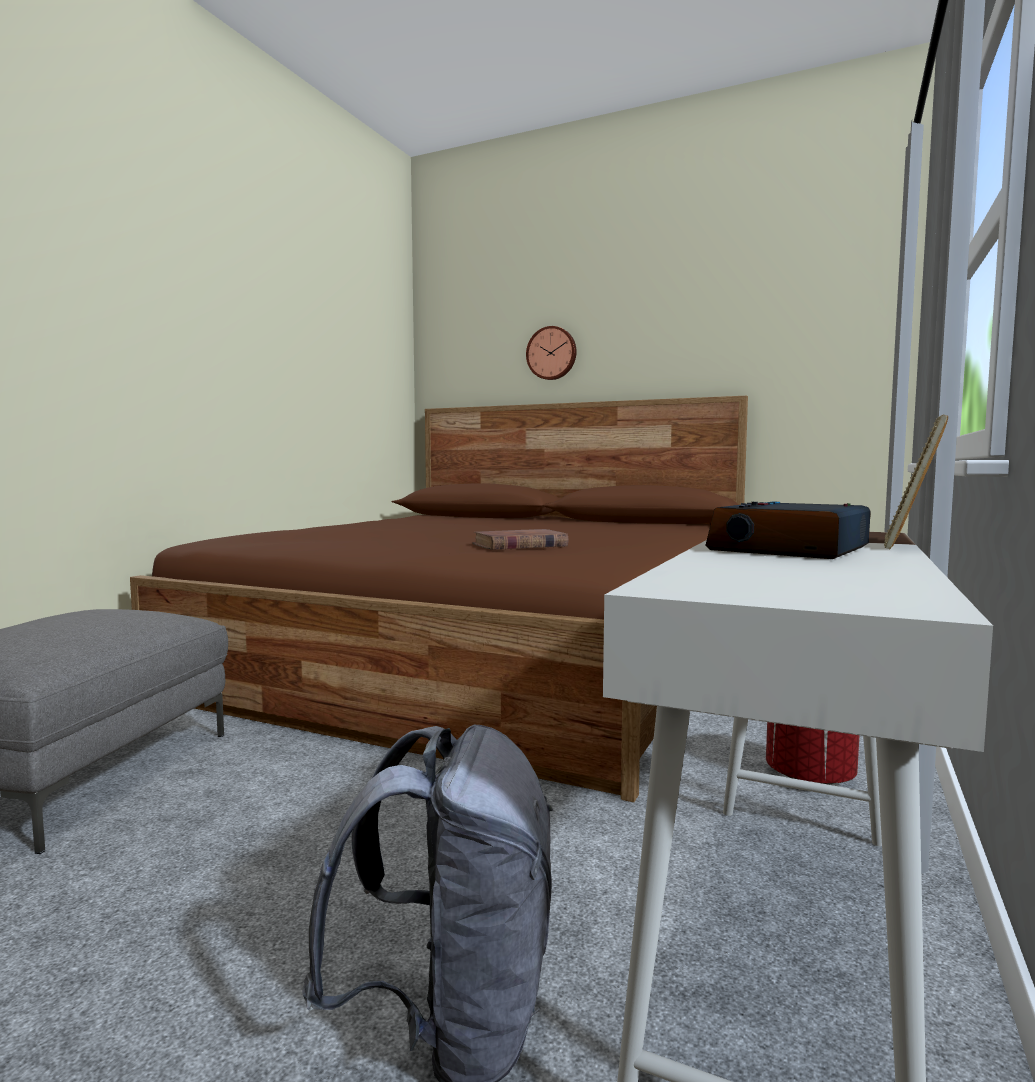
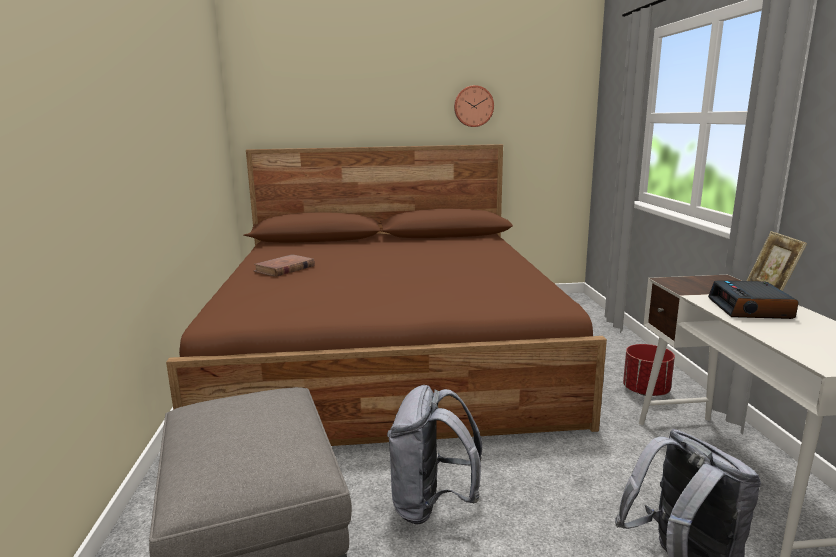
camera: 30 degrees left, 10 degrees up
brown book [472,529,569,550] -> brown book moved to [254,254,315,277]
wall clock [526,326,576,380] -> wall clock moved to [454,85,494,127]
none -> grey backpack [387,385,482,525]

